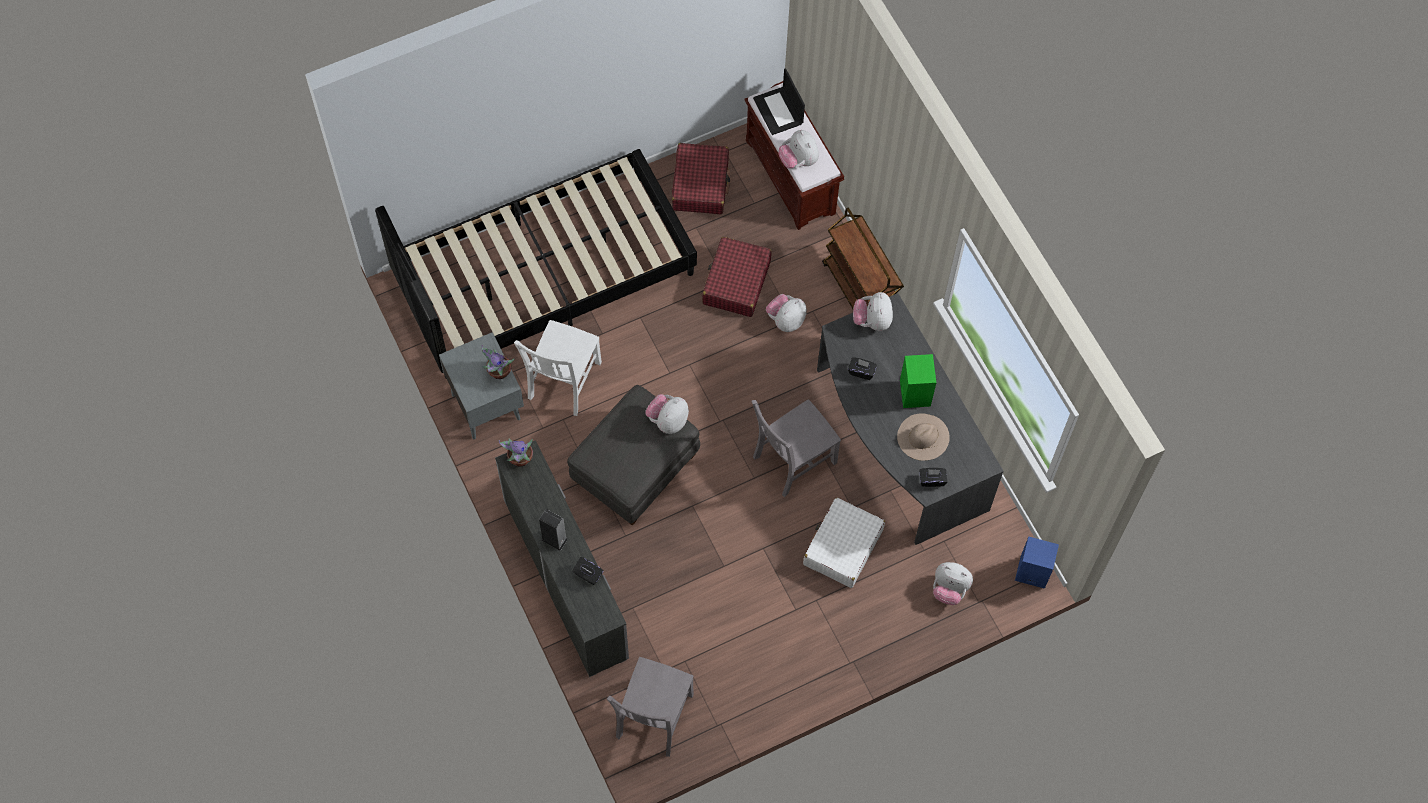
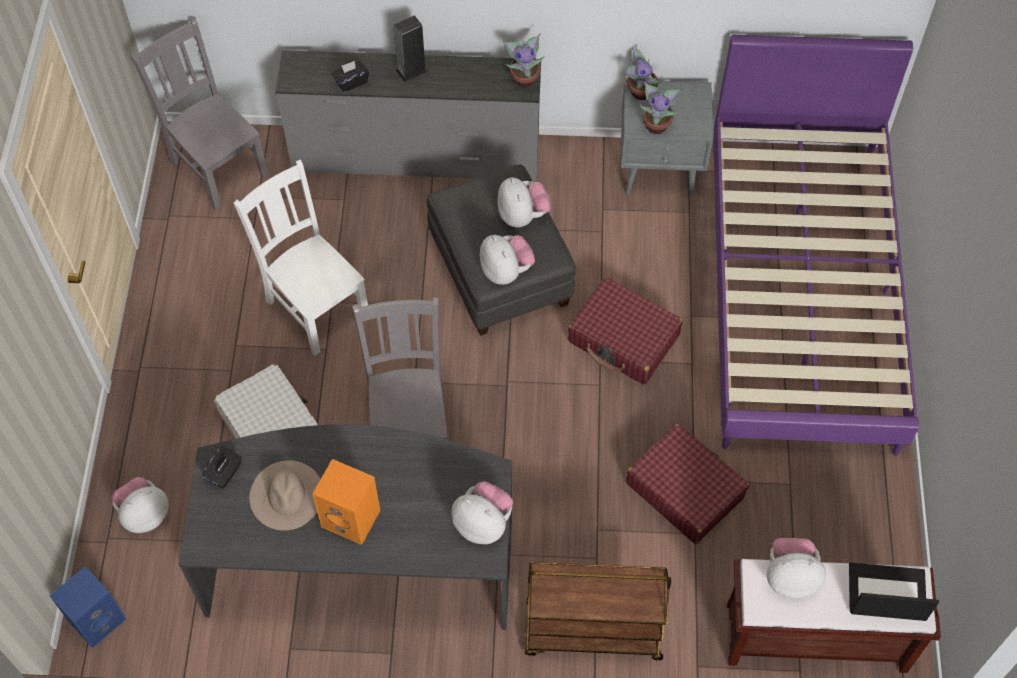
camera: 120 degrees right, 5 degrees down
black bed [375,149,697,378] -> purple bed [713,35,919,456]
white chair [514,320,602,416] -> white chair moved to [234,160,368,356]
red suitcase [672,143,730,214] -> red suitcase moved to [568,277,683,385]
plush toy [766,294,807,332] -> plush toy moved to [498,177,551,227]
black tissue box [848,357,877,380] -> none
green speaker [900,354,936,408] -> orange speaker [313,459,380,545]
none -> potted plant [624,45,663,100]

